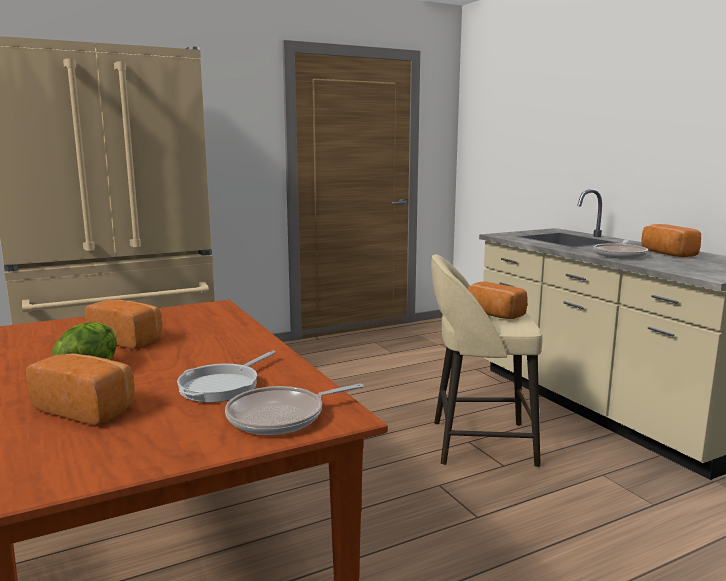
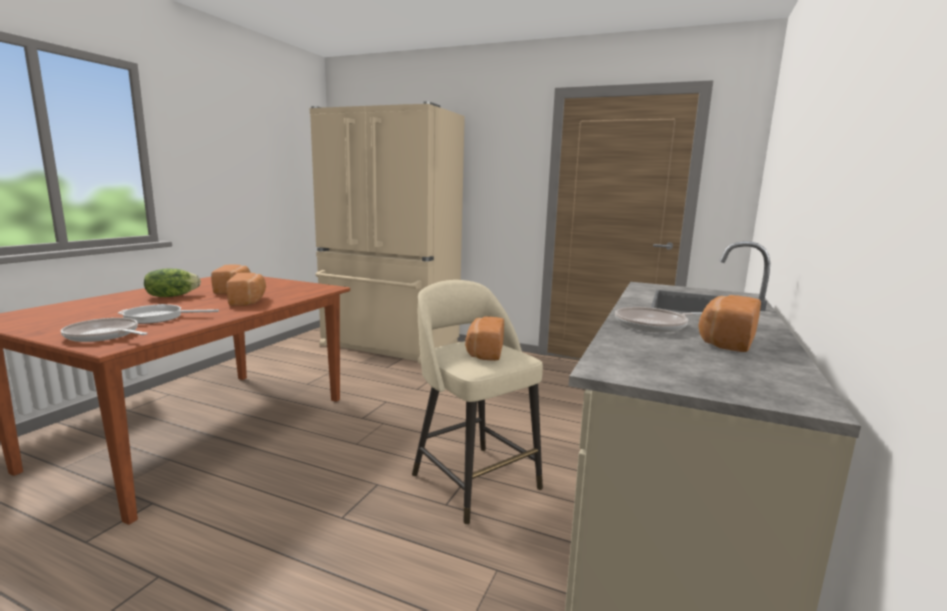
camera: 50 degrees right, 0 degrees up
bread [26,354,135,425] -> bread moved to [227,273,266,306]

